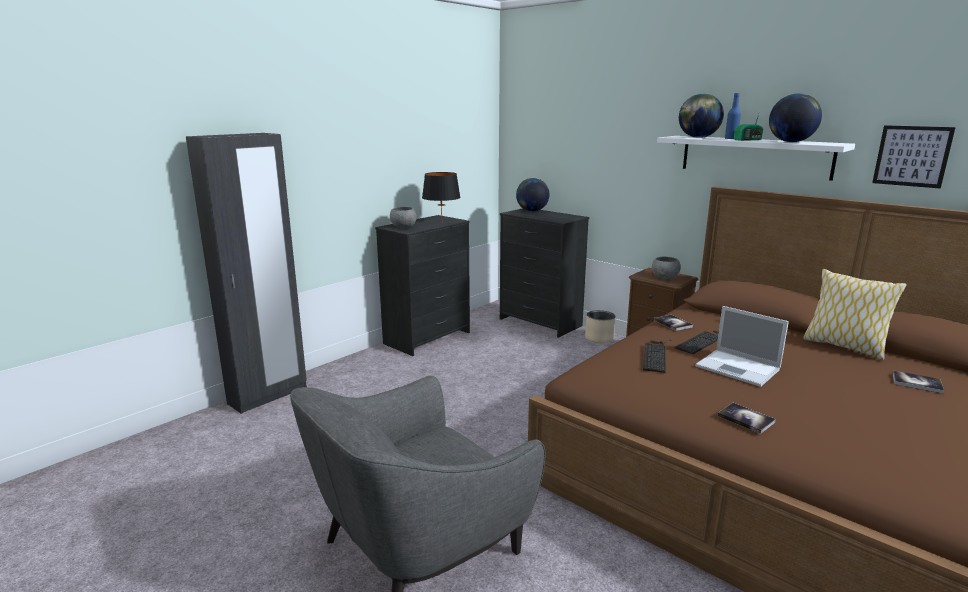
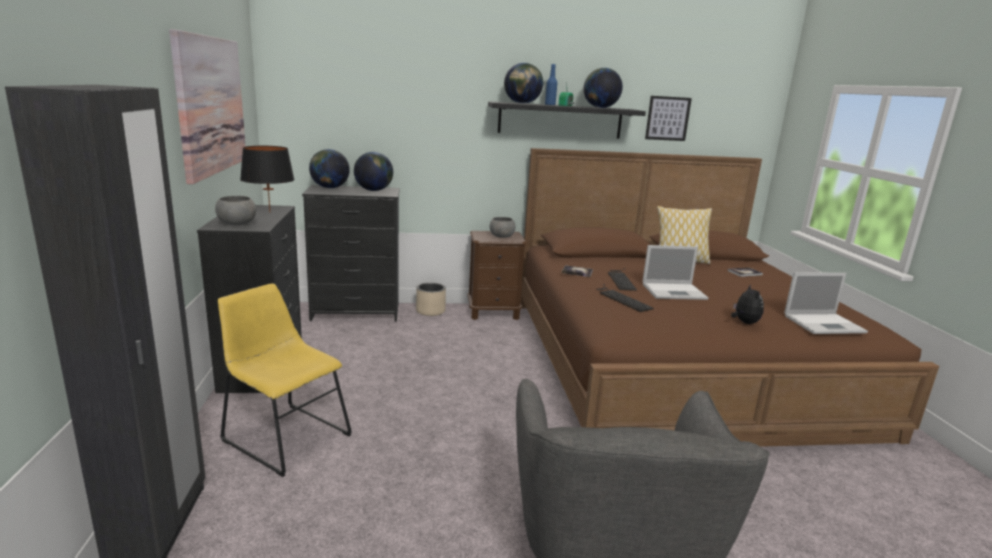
camera: 50 degrees left, 0 degrees up
white shelf [657,136,855,181] -> black shelf [488,101,646,139]
book [717,403,776,434] -> plush toy [731,284,764,324]
none -> picture [169,29,246,184]
none -> yellow chair [218,283,352,477]
none -> globe [354,152,393,191]
none -> laptop [784,272,868,334]

